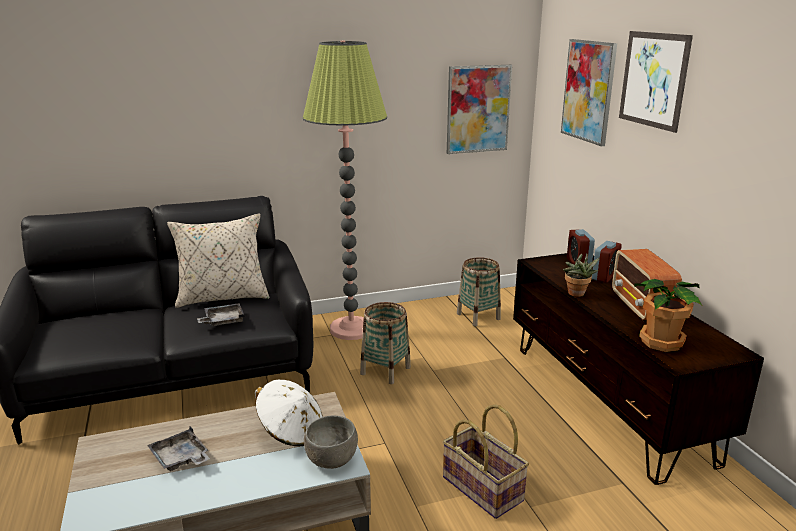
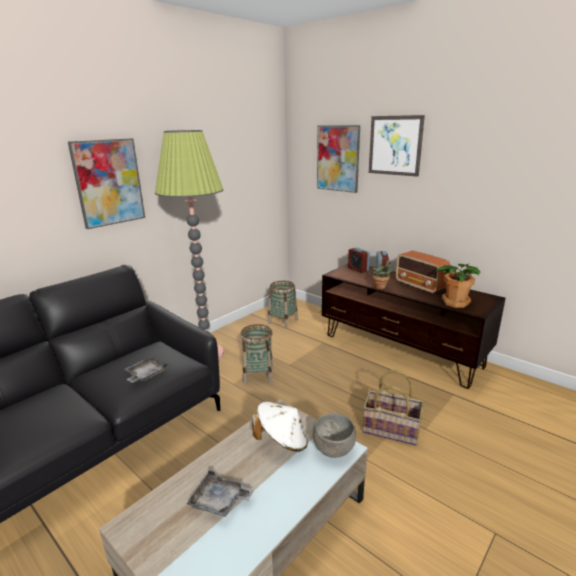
camera: 30 degrees left, 0 degrees up
beige pillow [167,213,270,308] -> none
picture [447,65,512,154] -> picture moved to [68,138,145,229]

